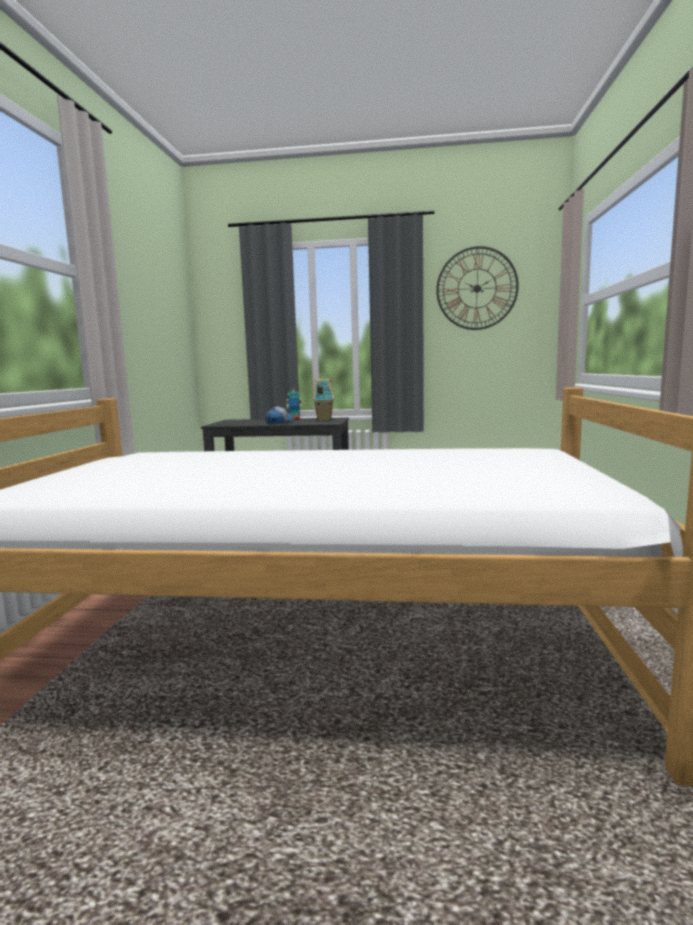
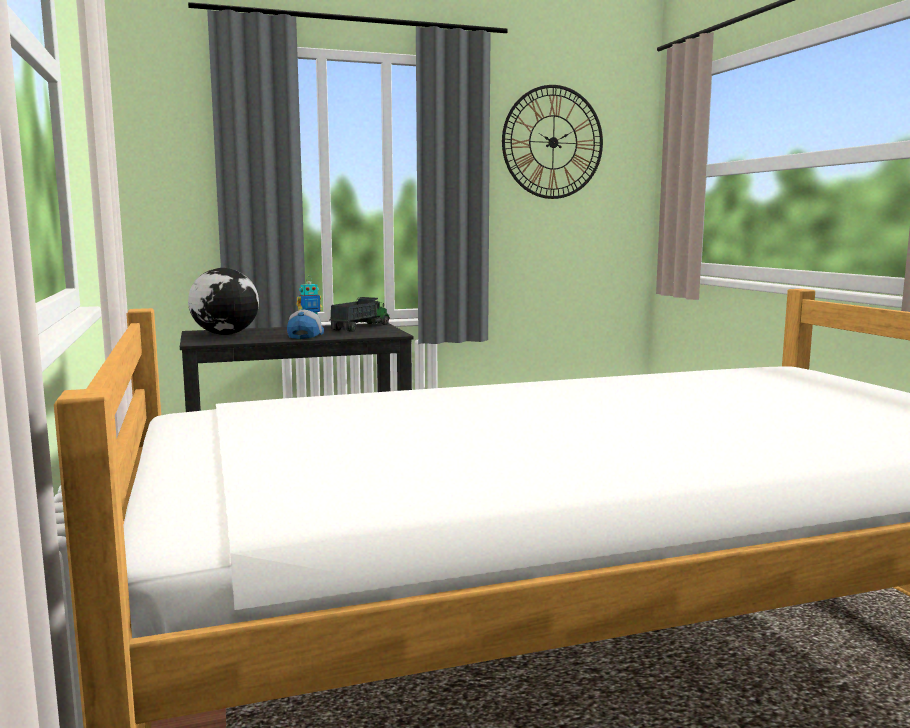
camera: 25 degrees left, 0 degrees up
toy house [313,379,334,420] -> toy truck [330,297,390,332]
none -> globe [188,268,259,335]

